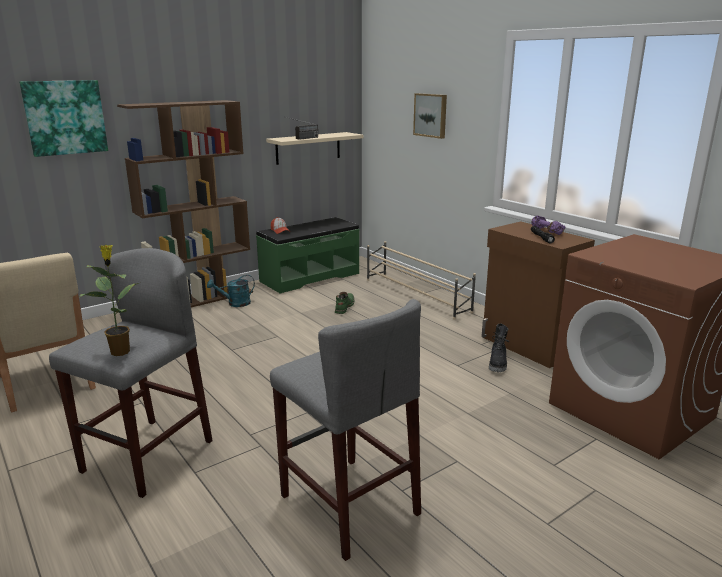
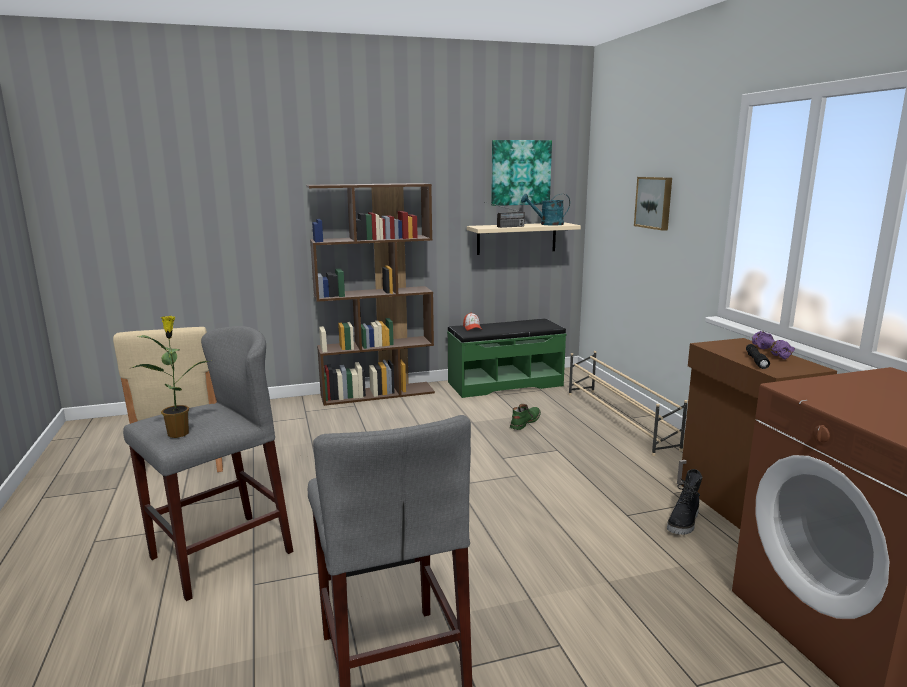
camera: 20 degrees right, 5 degrees down
picture [19,80,108,157] -> picture moved to [491,140,552,206]
turquoise watering can [207,275,255,307] -> turquoise watering can moved to [521,193,570,225]

